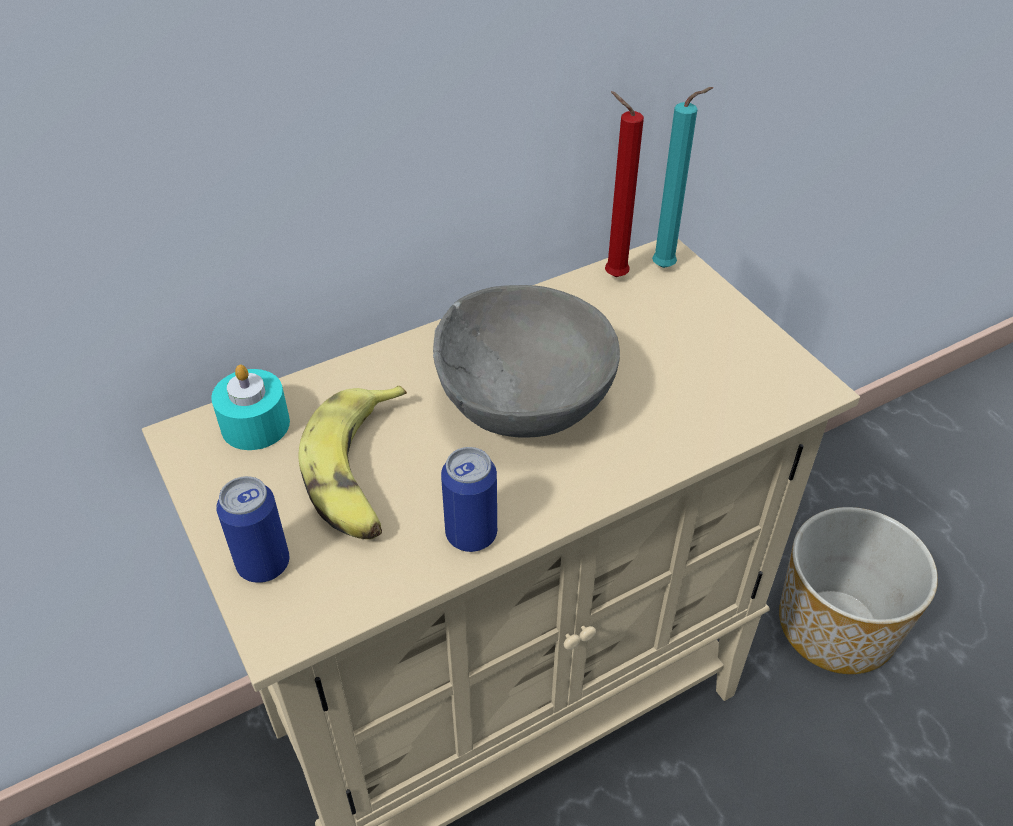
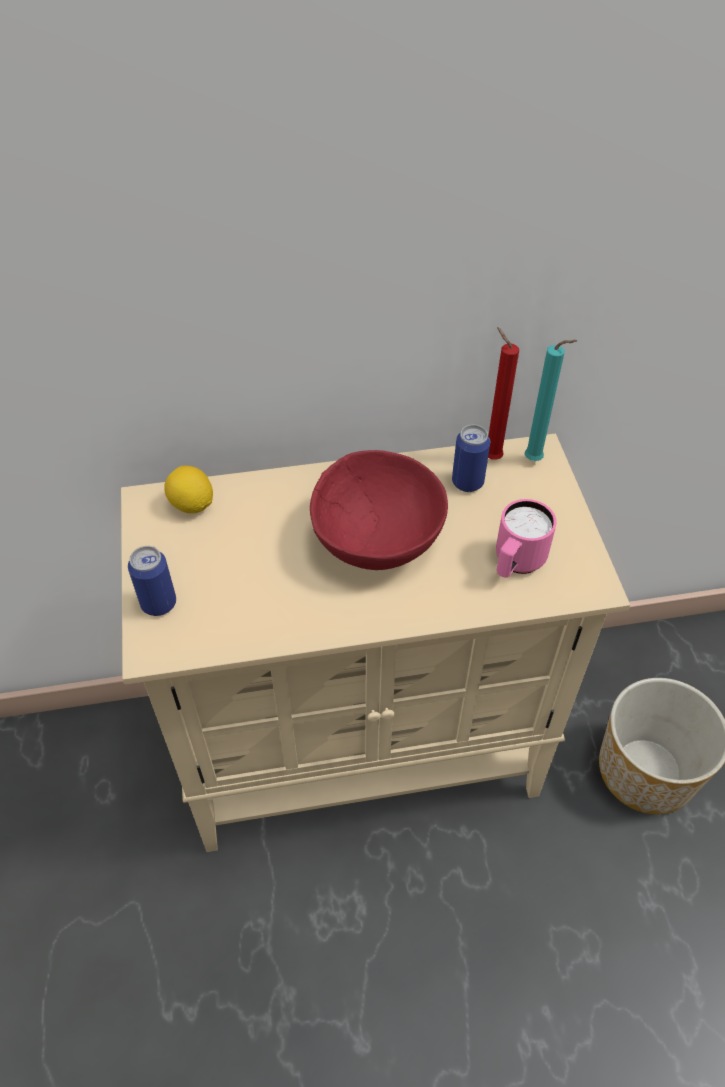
camera: 20 degrees right, 5 degrees up
turquoise candle [211,365,290,450] -> lemon [164,466,213,513]
banana [299,386,407,539] -> none
grey bowl [433,285,620,438] -> red bowl [310,450,448,570]
can [441,447,497,552] -> can moved to [452,424,490,492]
none -> pink mug [496,499,557,578]

